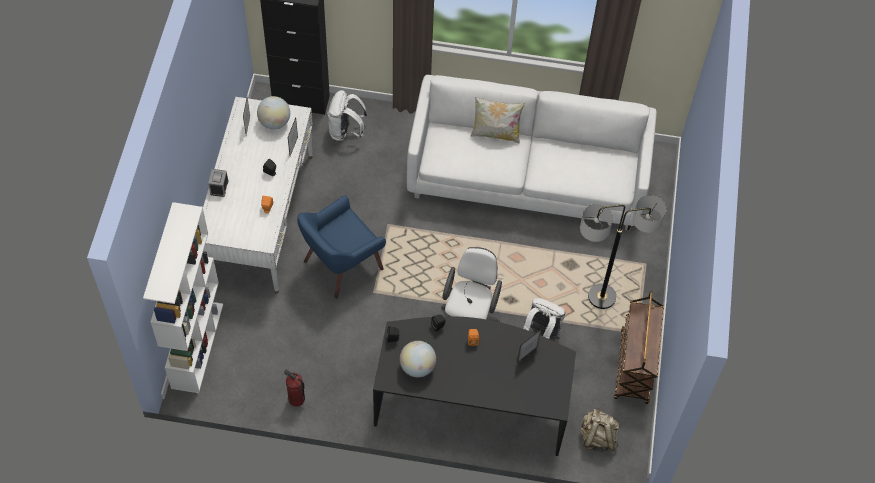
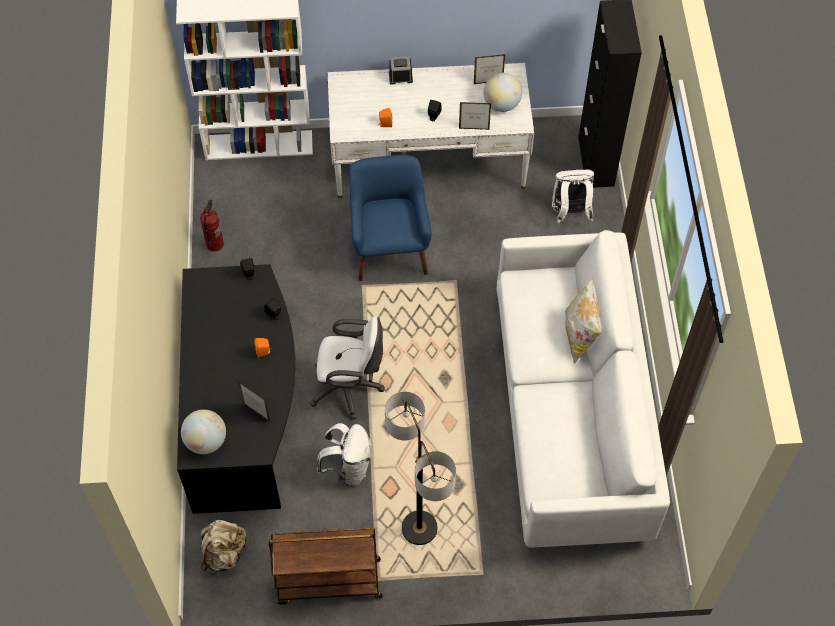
camera: 80 degrees right, 0 degrees up
blue armchair [297,195,386,299] -> blue armchair turned 45 degrees clockwise [349,155,432,281]
globe [400,341,436,377] -> globe moved to [181,409,226,454]

